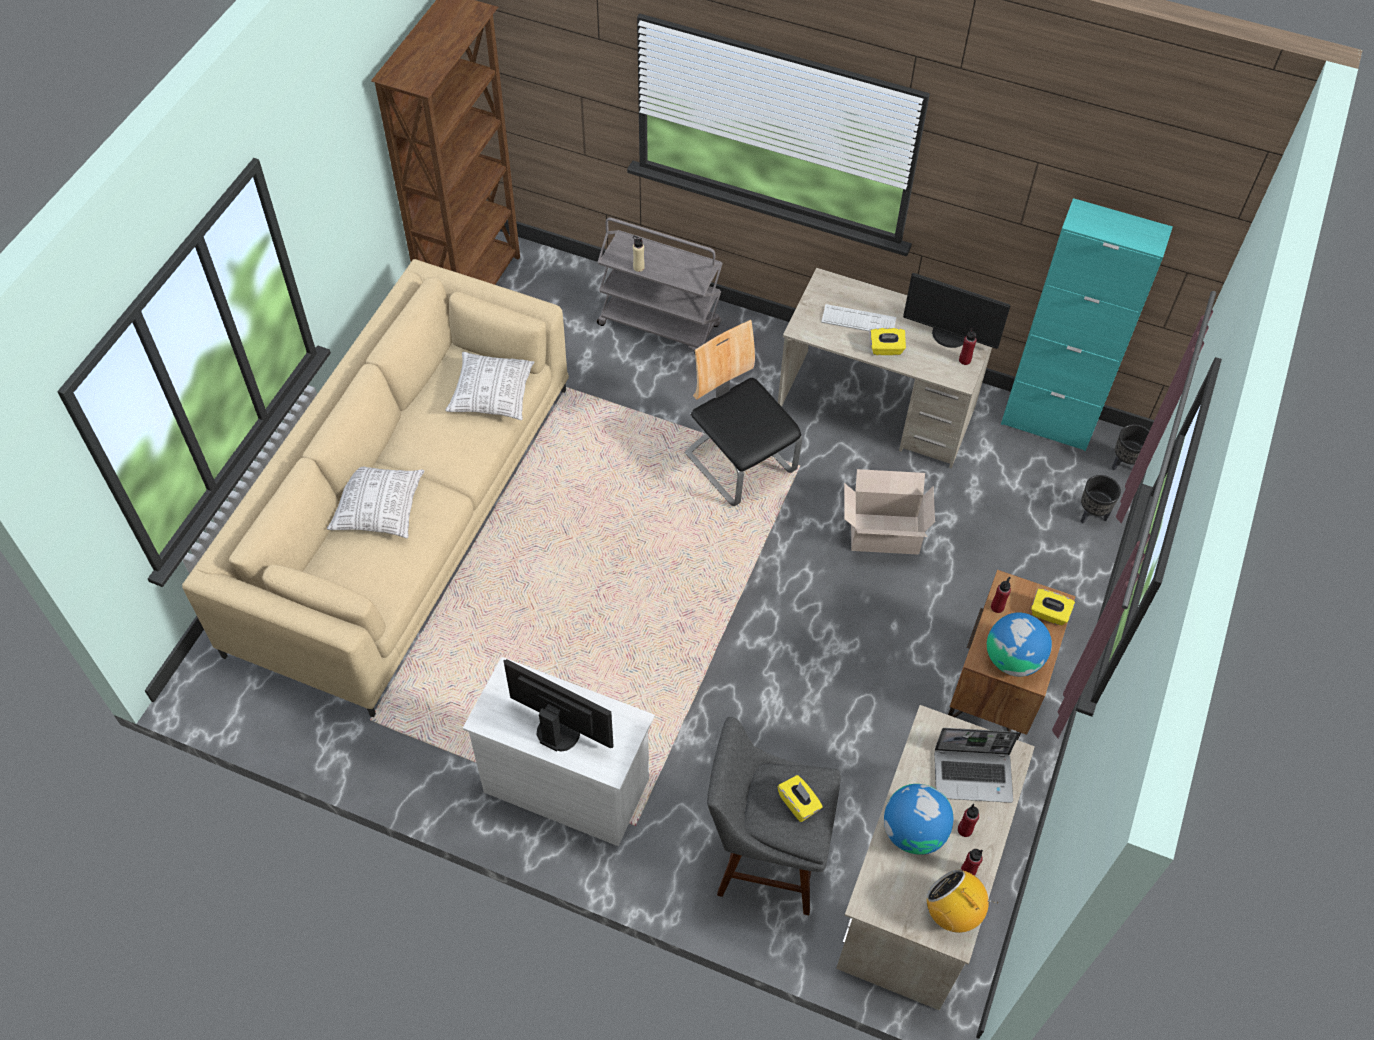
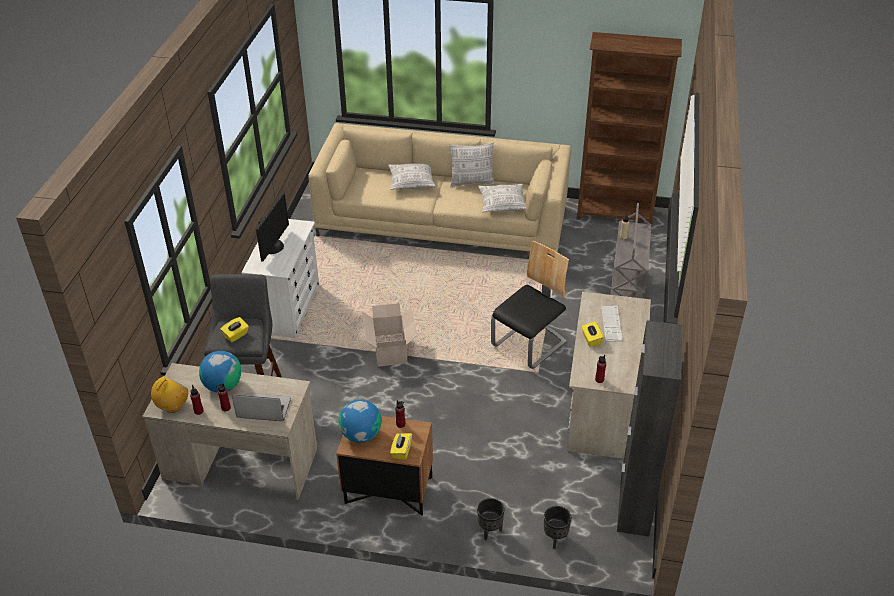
camera: 80 degrees right, 15 degrees down
cardboard box [844,469,935,554] -> cardboard box moved to [362,303,416,367]
monitor [903,273,1011,349] -> none
laptop [934,728,1020,803] -> laptop turned 105 degrees clockwise [232,393,291,421]
turquoise cabinet [1001,198,1173,451] -> black cabinet [617,320,682,536]
black planter [1112,424,1149,470] -> black planter moved to [477,498,504,540]
none -> pillow [449,142,495,187]

